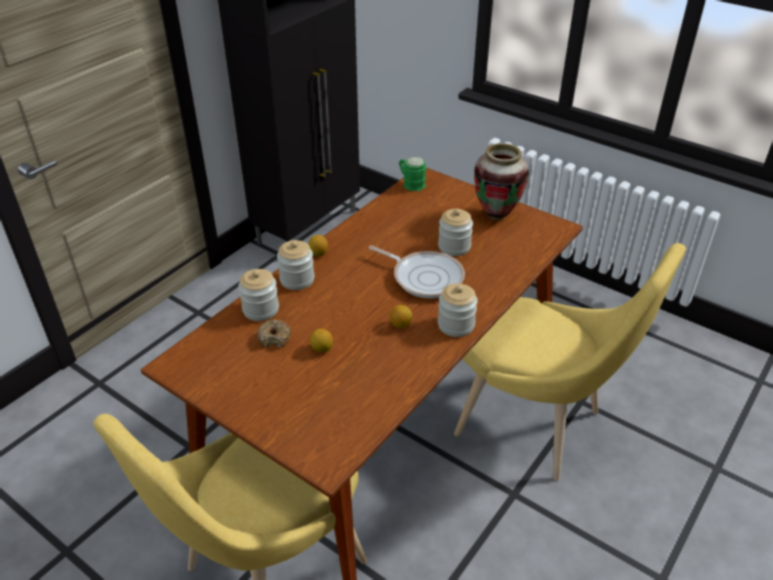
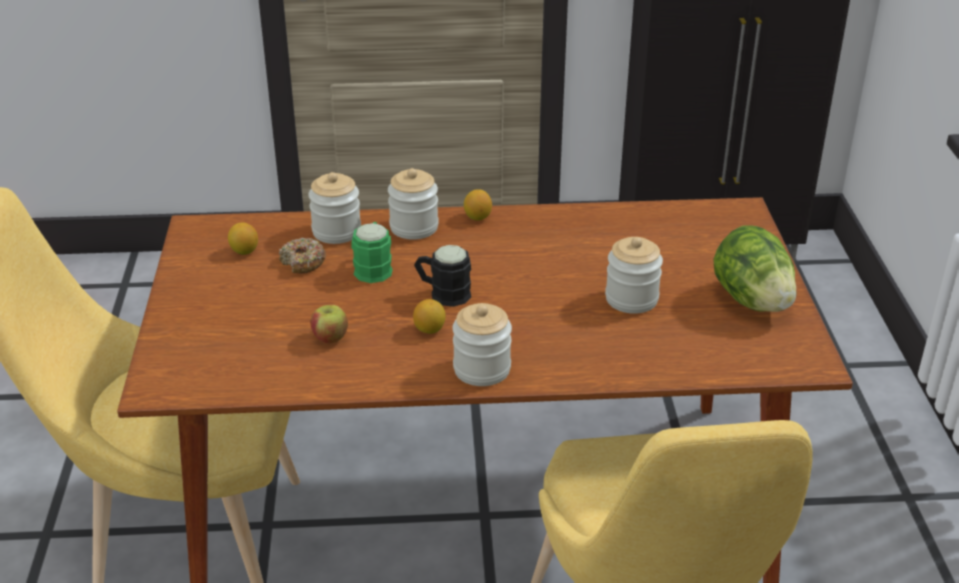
camera: 50 degrees right, 5 degrees down
lemon [310,329,333,353] -> lemon moved to [228,222,258,255]
frying pan [369,245,465,298] -> none
green mug [399,157,426,191] -> green mug moved to [352,222,393,283]
vase [474,143,529,220] -> lettuce [714,225,796,312]
none -> apple [311,305,348,343]
none -> black mug [414,245,471,307]

